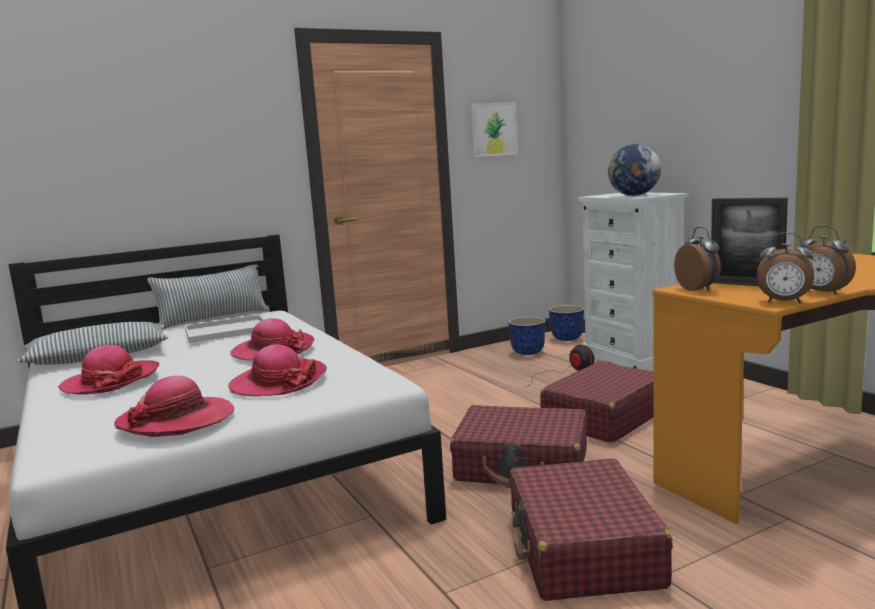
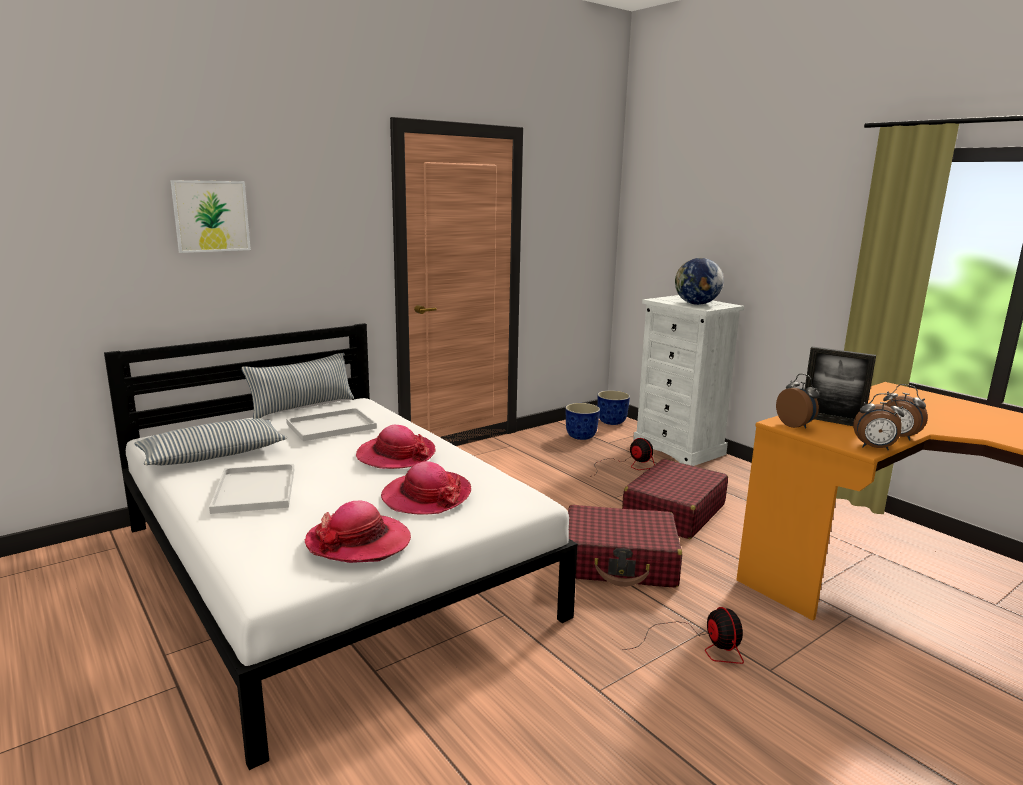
camera: 10 degrees left, 5 degrees up
hat [58,345,159,394] -> white tray [209,464,294,514]
picture [470,103,518,157] -> picture moved to [170,180,251,253]
red suitcase [509,458,673,601] -> fan [623,607,744,664]

